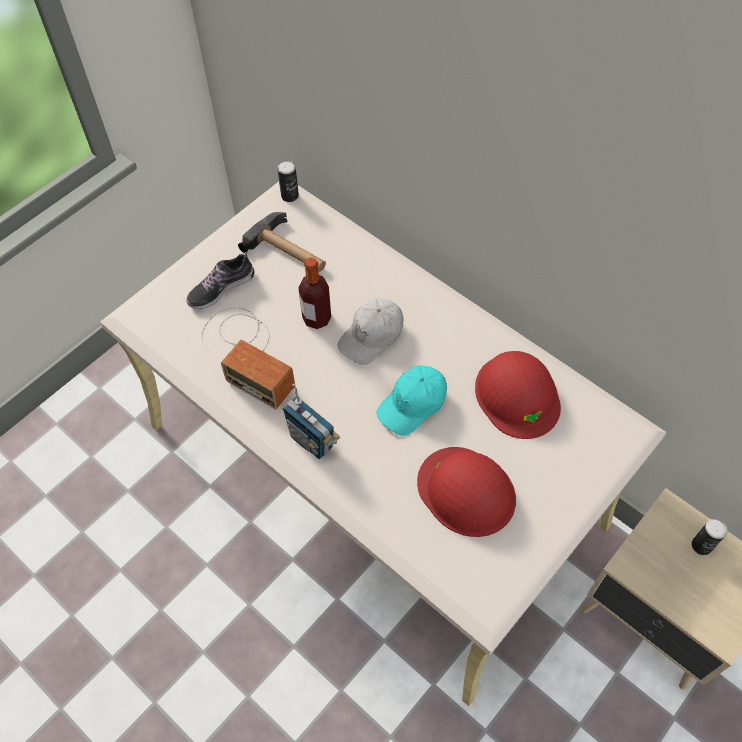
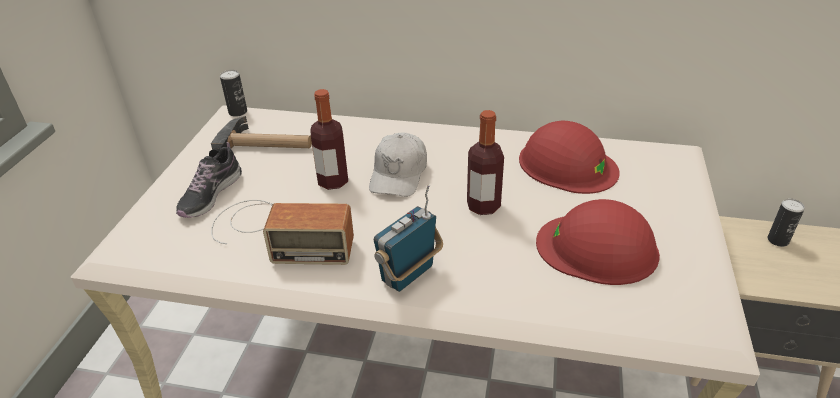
camera: 30 degrees left, 20 degrees down
radio [283,384,340,459] -> radio turned 120 degrees clockwise [374,185,443,292]
turquoise cap [377,365,447,436] -> bottle [467,110,504,215]

